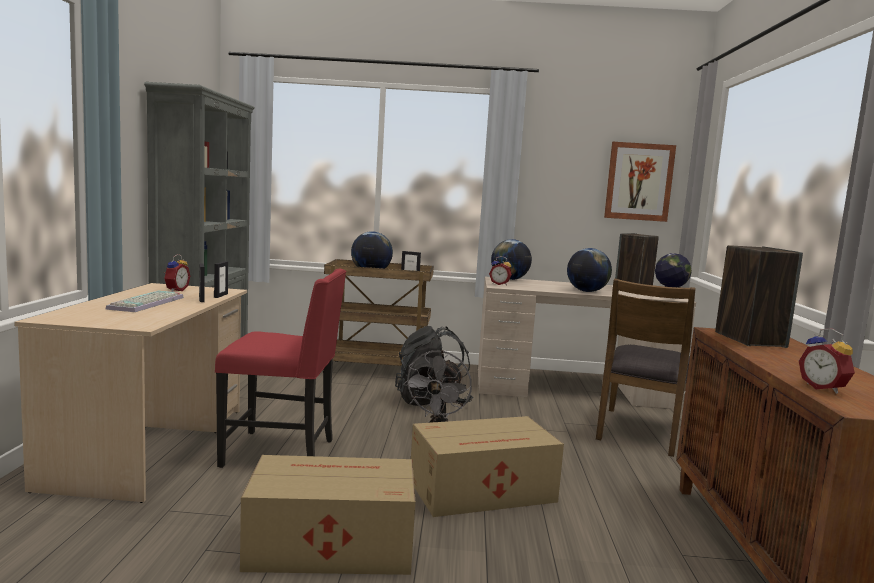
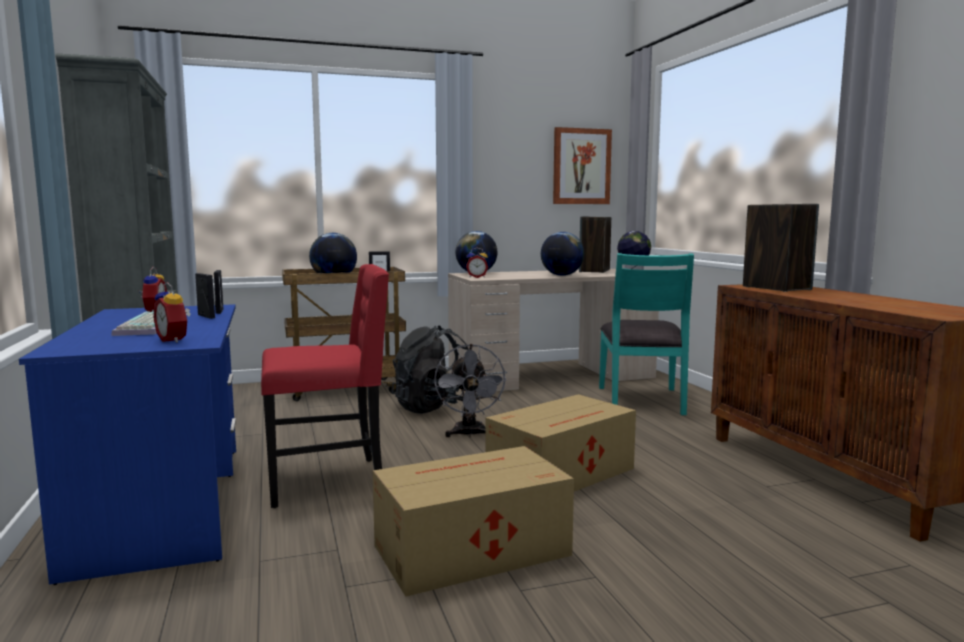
camera: 20 degrees left, 0 degrees up
beige desk [14,283,247,503] -> blue desk [19,304,236,585]
brown chair [596,278,696,457] -> turquoise chair [599,253,694,415]
alarm clock [799,329,855,394] -> alarm clock moved to [153,282,191,343]

